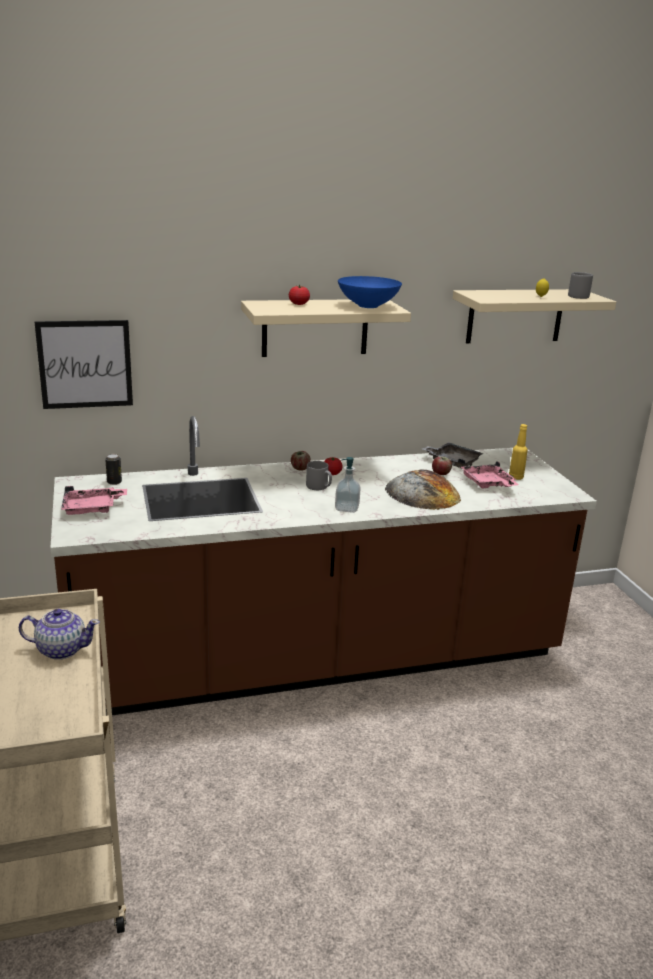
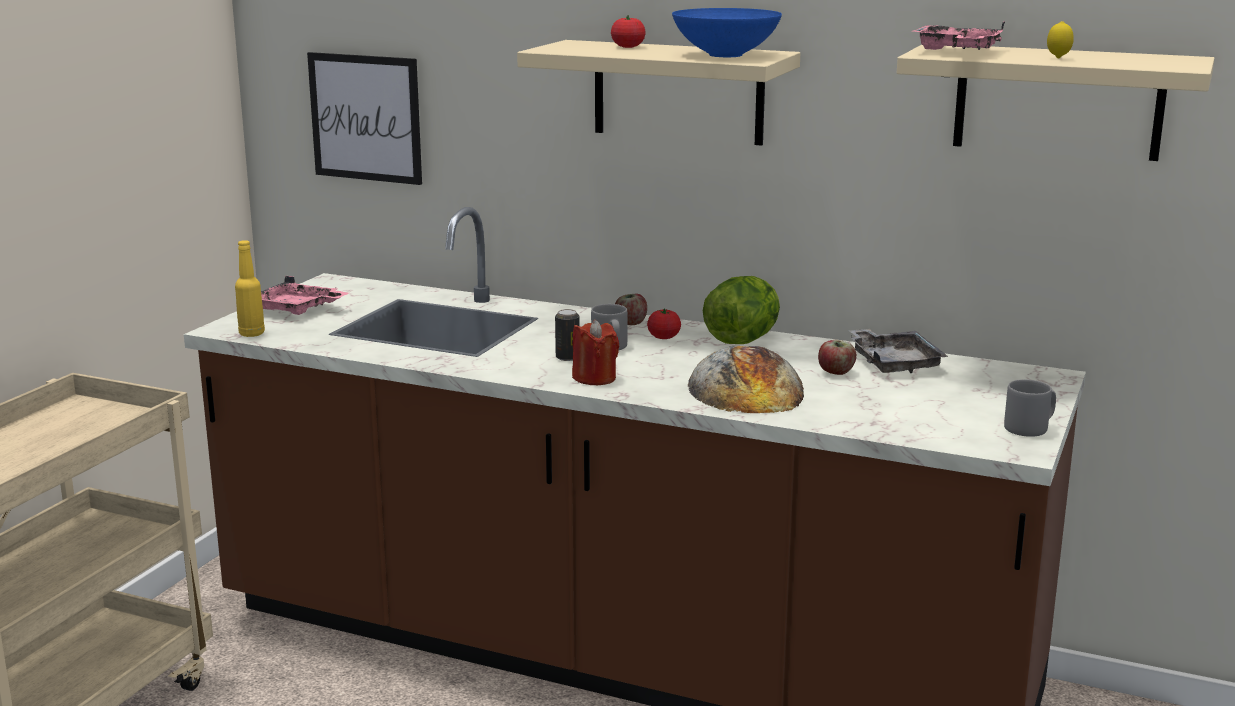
camera: 40 degrees right, 5 degrees down
teapot [19,609,100,660] -> none
can [105,454,122,485] -> can moved to [555,309,579,361]
soap dispenser [335,457,361,513] -> red candle [572,320,619,385]
pink tray [461,461,519,488] -> pink tray moved to [913,21,1005,50]
yellow bottle [509,424,528,480] -> yellow bottle moved to [235,240,265,337]
grey mug [568,272,593,299] -> grey mug moved to [1004,379,1056,437]
none -> lettuce [703,276,780,344]

